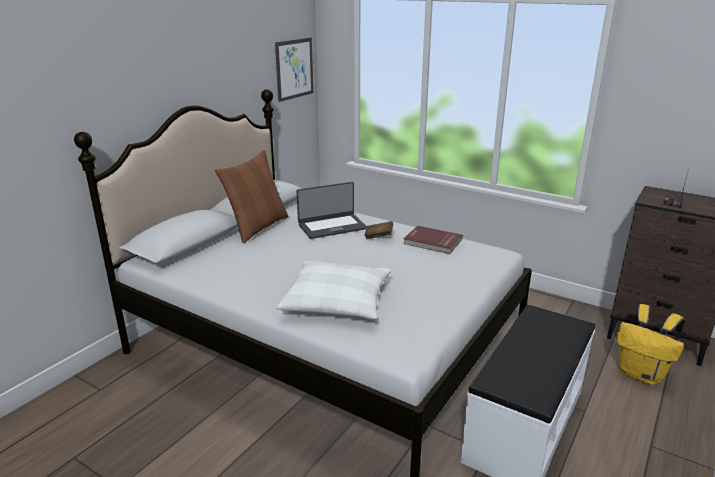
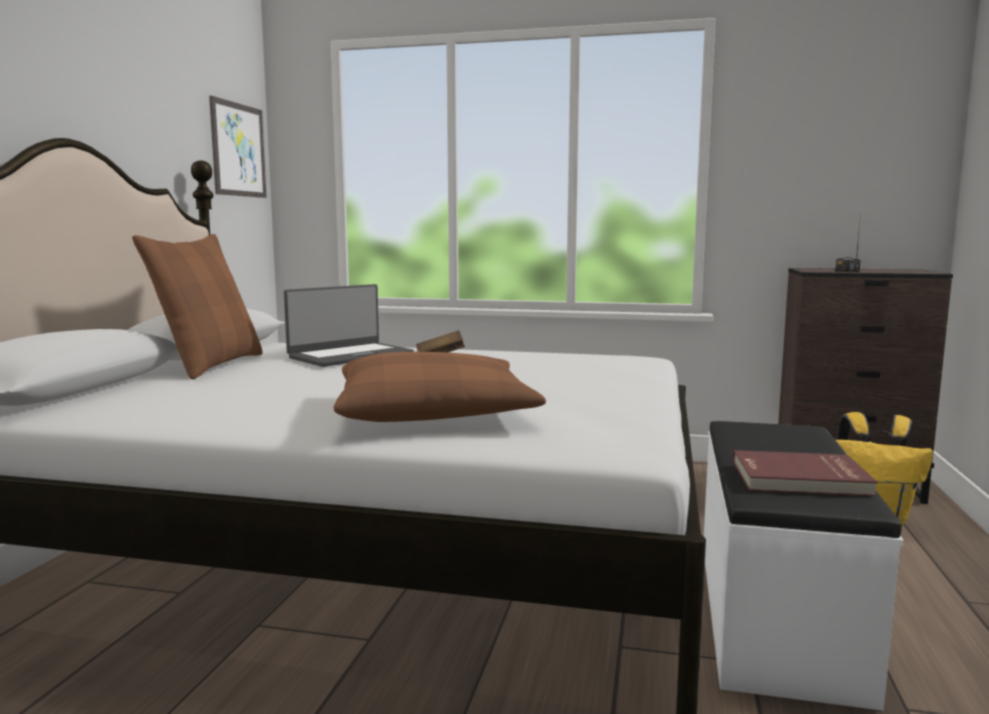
camera: 20 degrees left, 15 degrees down
white pillow [277,261,391,320] -> brown pillow [334,352,546,422]
red book [403,226,463,254] -> red book moved to [733,450,878,496]

